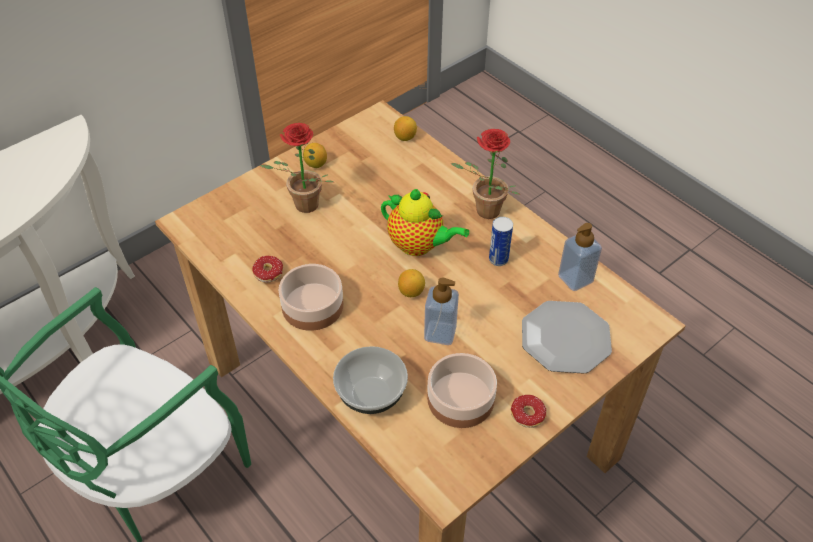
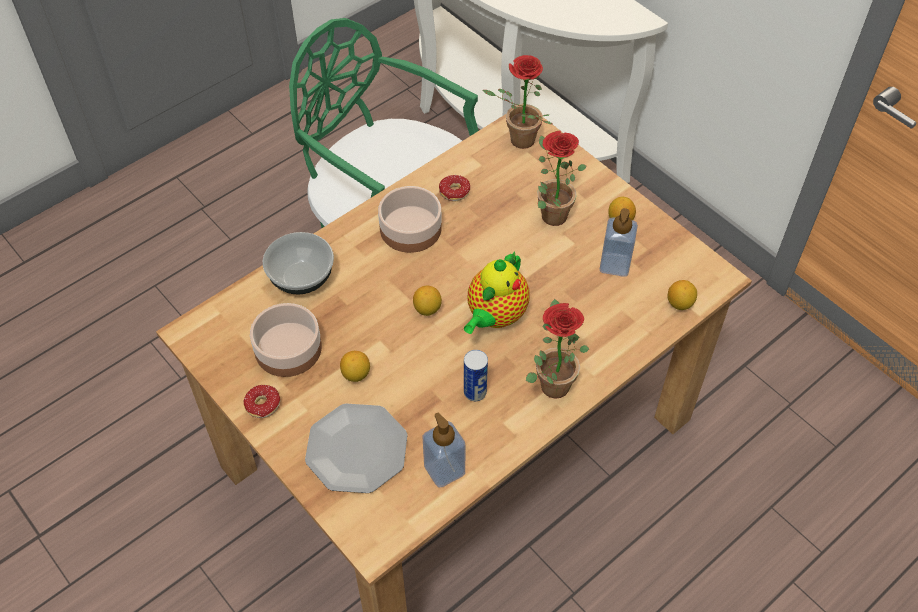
camera: 90 degrees right, 5 degrees up
soap dispenser [424,277,459,345] -> soap dispenser moved to [600,208,638,277]
none -> lemon [340,351,370,382]
none -> potted plant [482,55,553,149]

